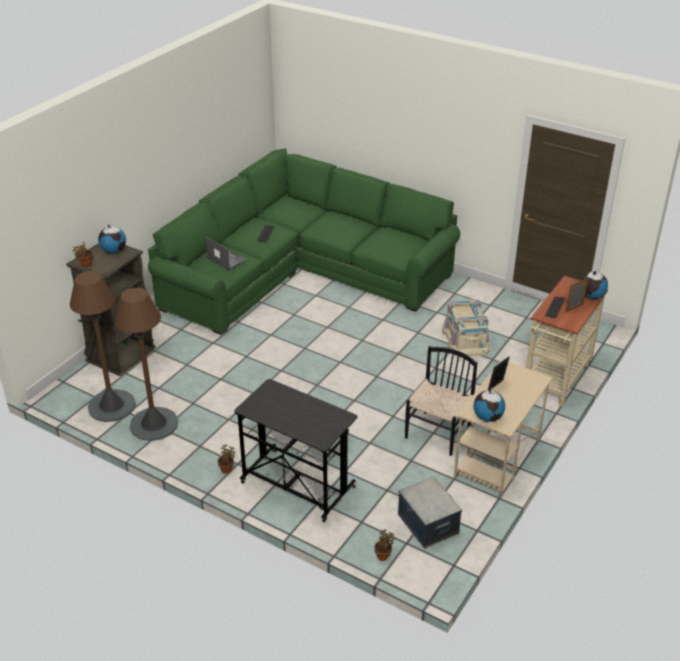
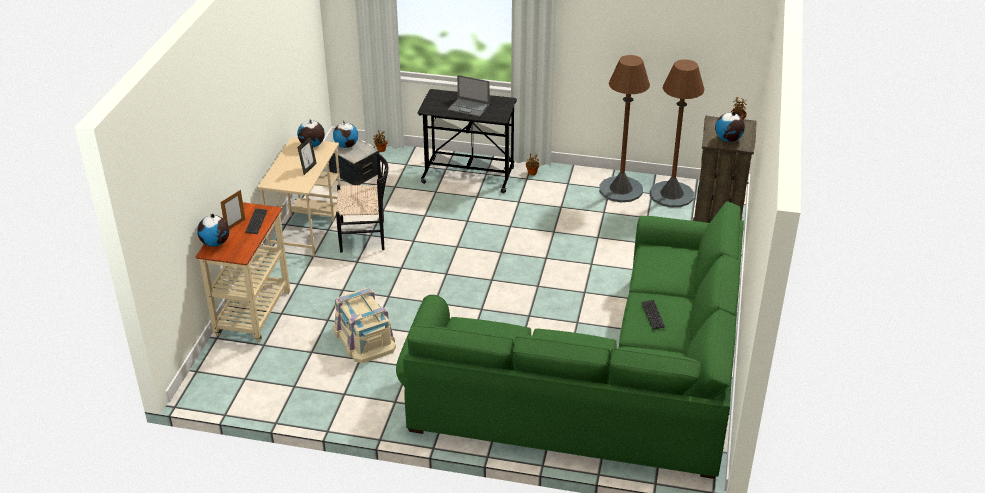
camera: 160 degrees right, 0 degrees up
laptop [205,237,247,270] -> laptop moved to [448,75,490,117]
black chair [405,346,477,456] -> black chair turned 105 degrees counterclockwise [336,153,388,253]
none -> globe [333,121,358,148]

